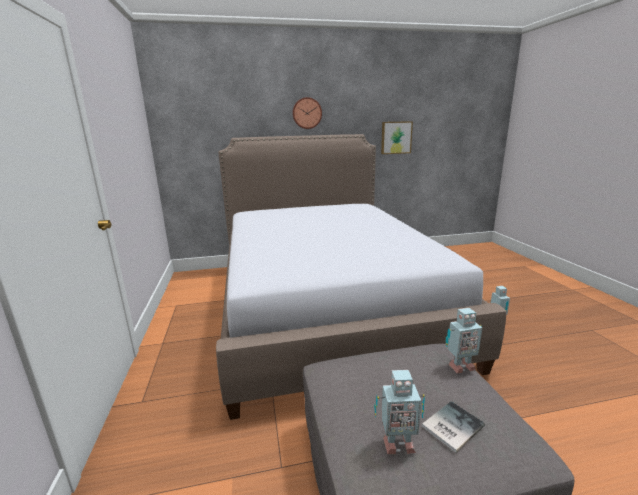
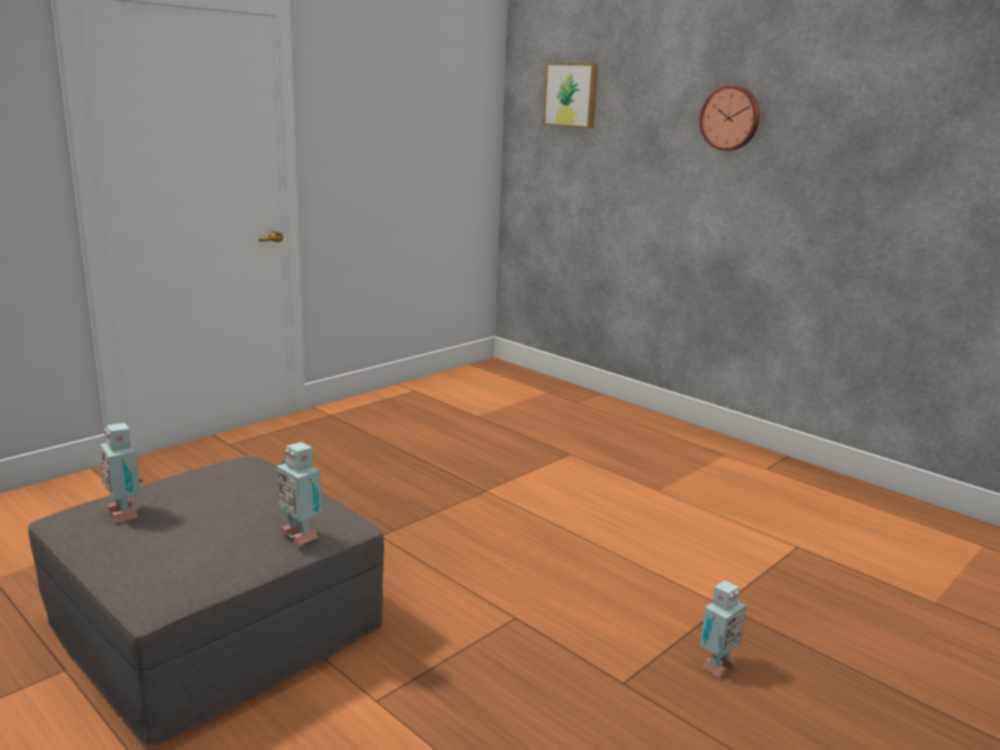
camera: 55 degrees right, 0 degrees up
bed [216,134,506,420] -> none
picture [381,121,413,154] -> picture moved to [543,63,598,128]
book [422,401,485,453] -> none

